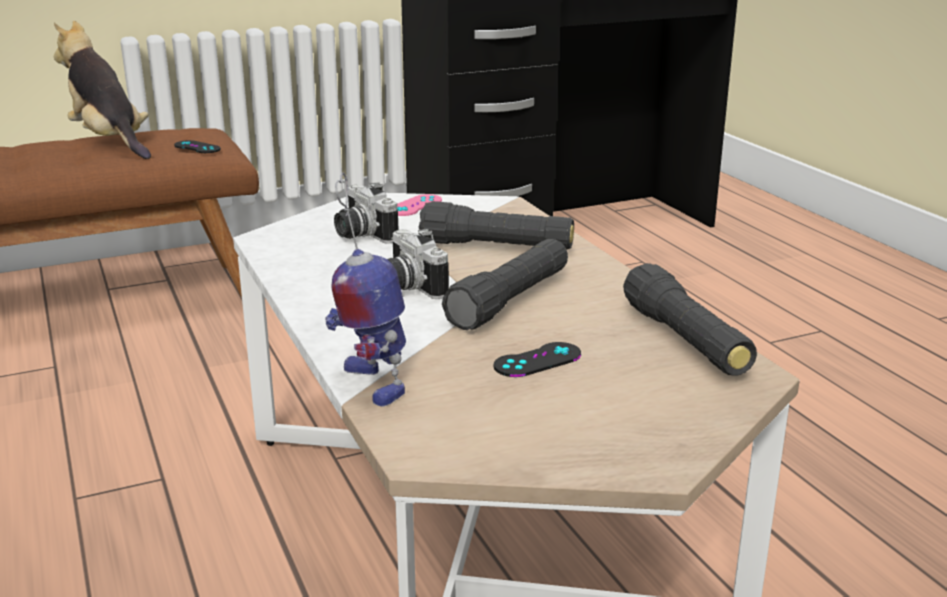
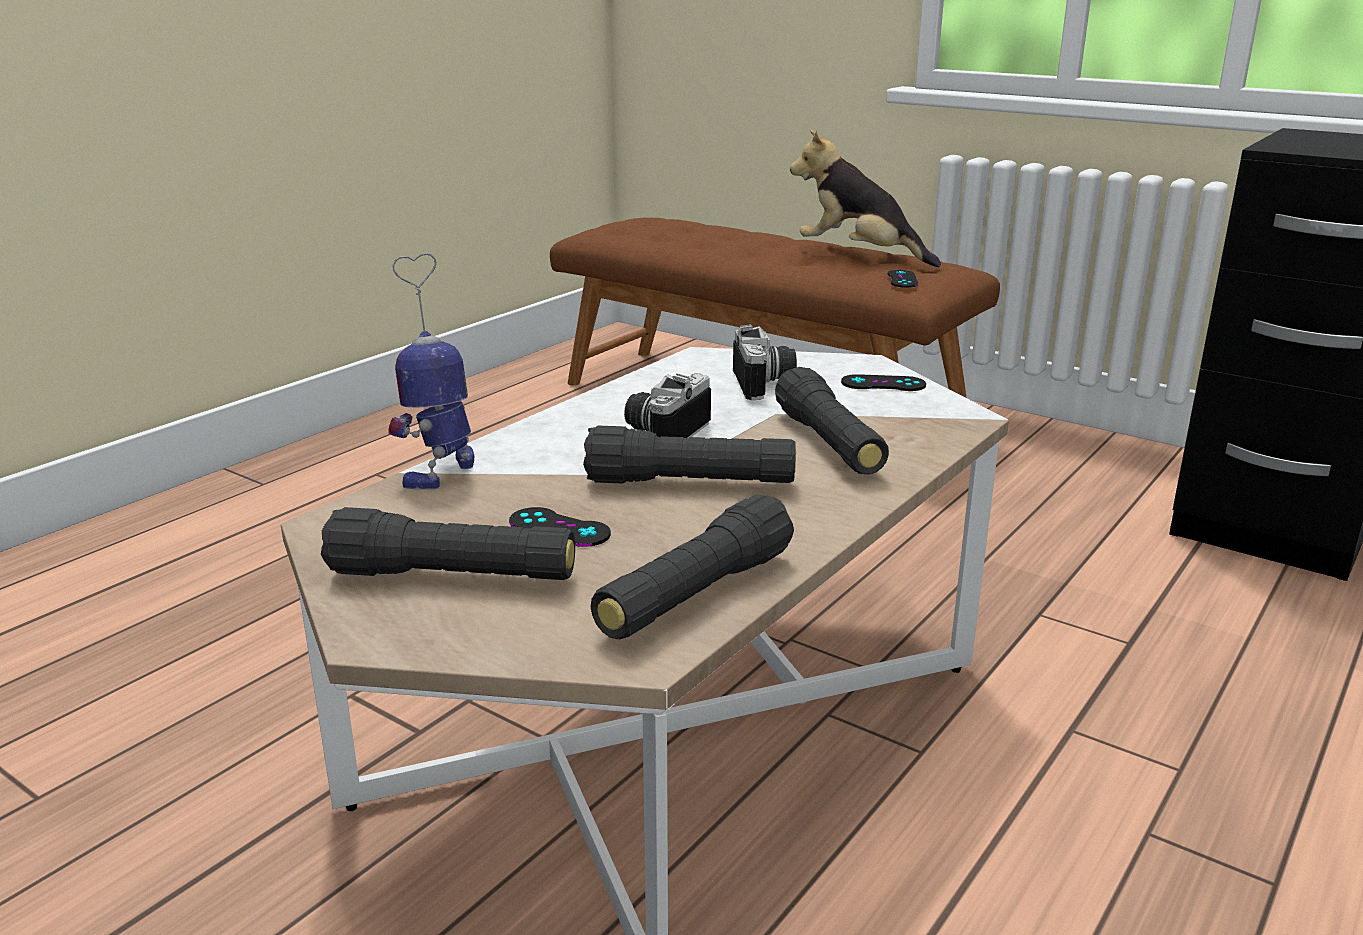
camera: 60 degrees right, 0 degrees up
plush toy [54,21,151,159] -> plush toy turned 75 degrees counterclockwise [790,129,941,267]
camera [334,182,398,244] -> camera turned 150 degrees clockwise [733,324,797,400]
pink game controller [397,194,442,216] -> black game controller [841,374,926,391]
none -> black flashlight [321,507,575,580]

